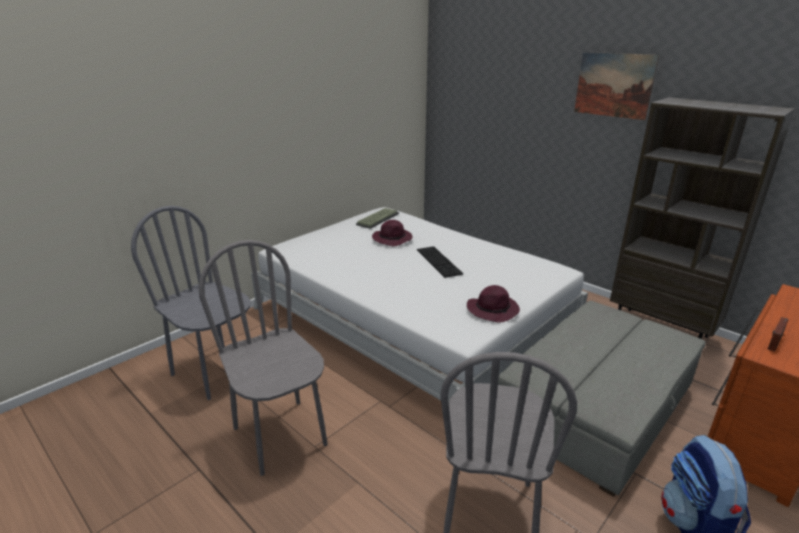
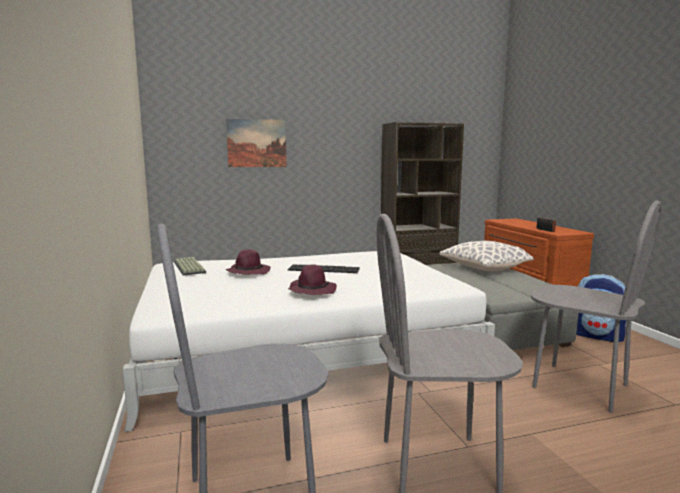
camera: 60 degrees left, 15 degrees down
purple hat [467,285,520,323] -> purple hat moved to [288,264,337,295]
picture [574,52,659,120] -> picture moved to [226,119,287,167]
none -> pillow [439,241,534,271]

